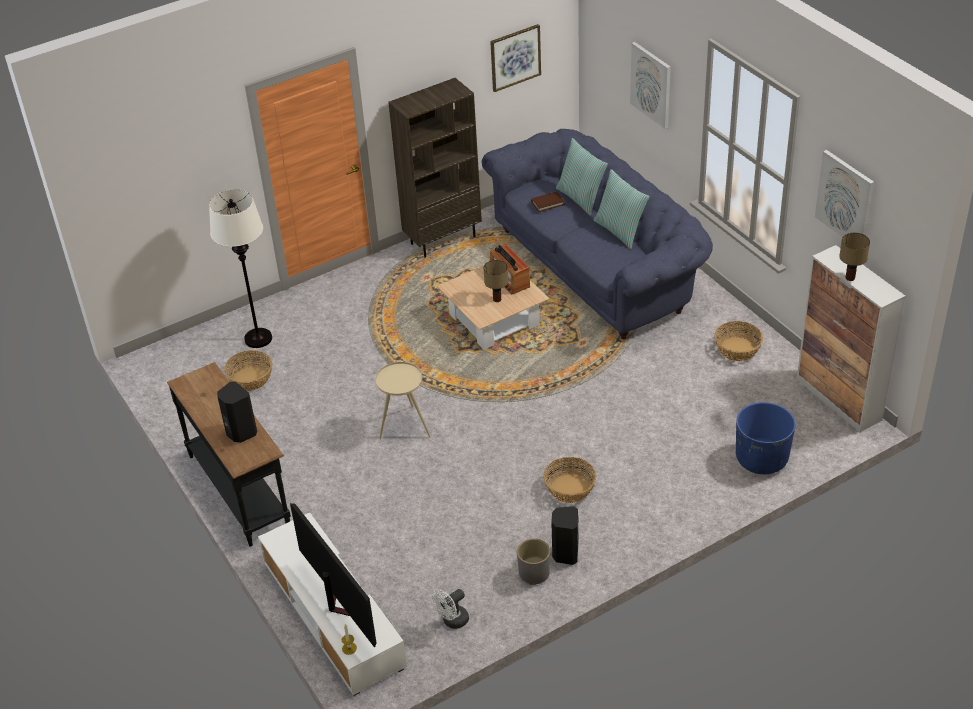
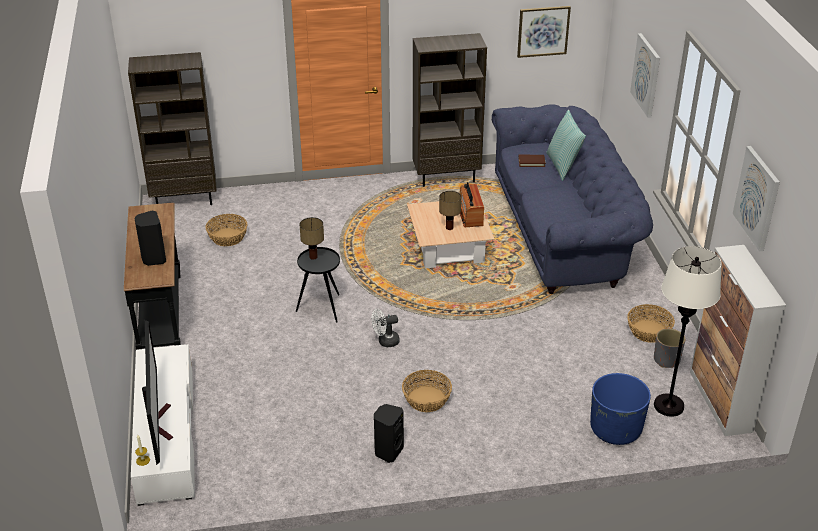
camera: 20 degrees right, 5 degrees down
white floor lamp [209,189,272,348] -> white floor lamp moved to [654,246,722,417]
beige side table [375,362,431,439] -> black side table [296,247,340,322]
white fan [432,589,469,629] -> white fan moved to [371,309,400,347]
grey planter [517,538,550,585] -> grey planter moved to [654,329,685,368]
pillow [593,169,649,249] -> none
table lamp [839,233,870,281] -> table lamp moved to [299,217,324,260]
none -> brown bookcase [128,52,217,205]

